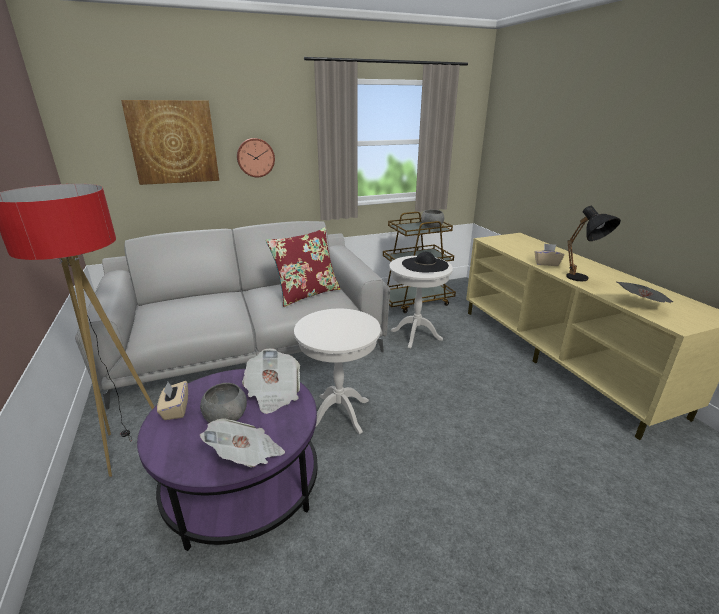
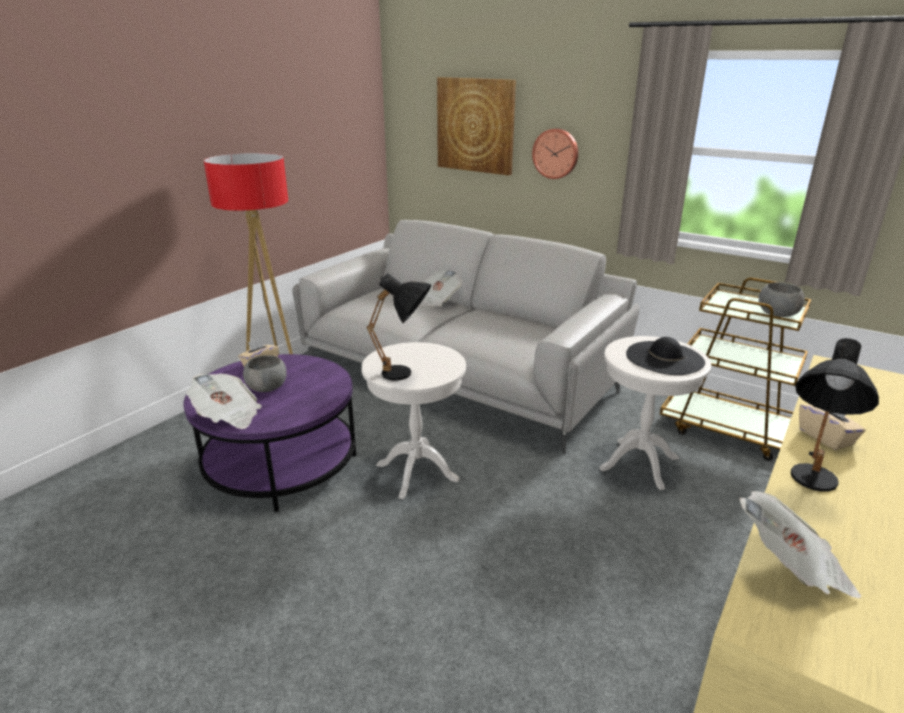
camera: 55 degrees right, 0 degrees up
newspaper [242,348,300,414] -> newspaper moved to [419,270,462,307]
red pillow [266,227,340,307] -> none
none -> black table lamp [367,273,431,381]

